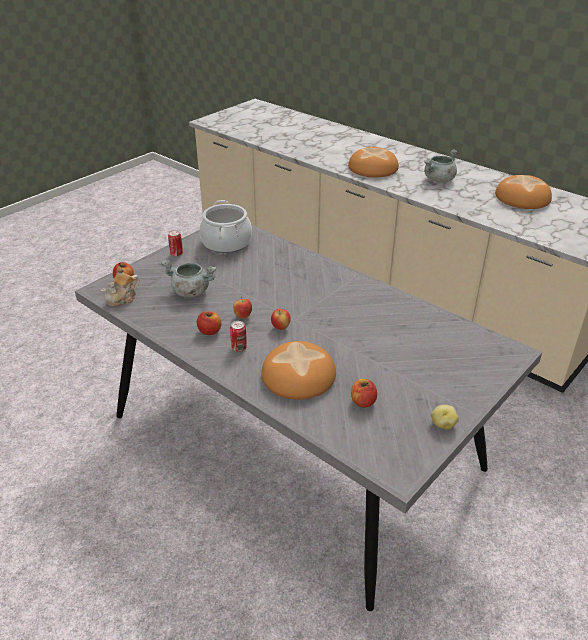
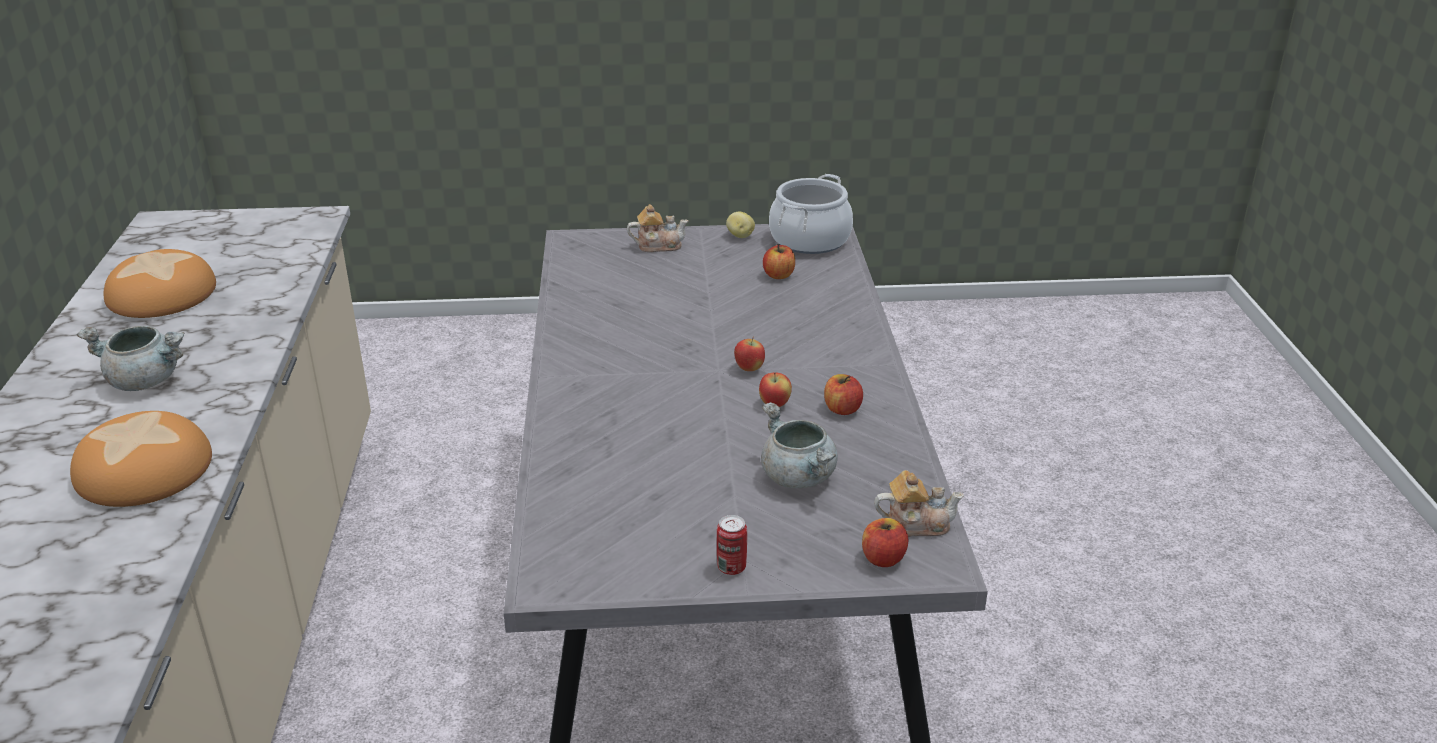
camera: 135 degrees left, 5 degrees down
cooking pot [200,200,252,253] -> cooking pot moved to [769,174,853,254]
can [230,321,247,352] -> none
bread [261,341,336,400] -> none
none -> teapot [627,204,688,252]

